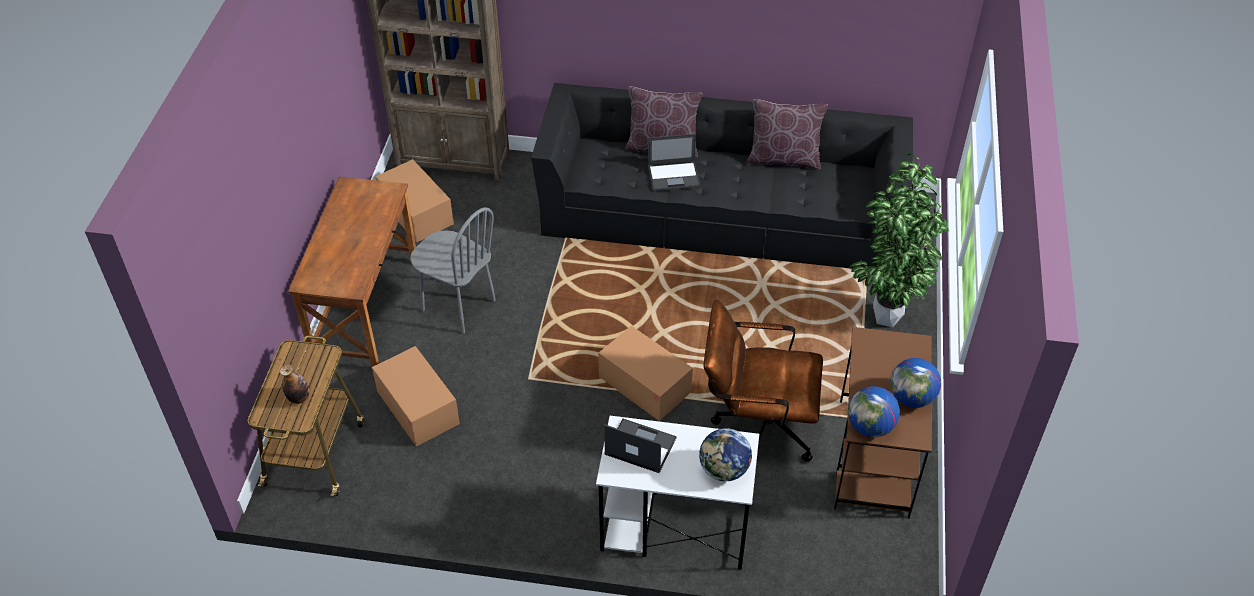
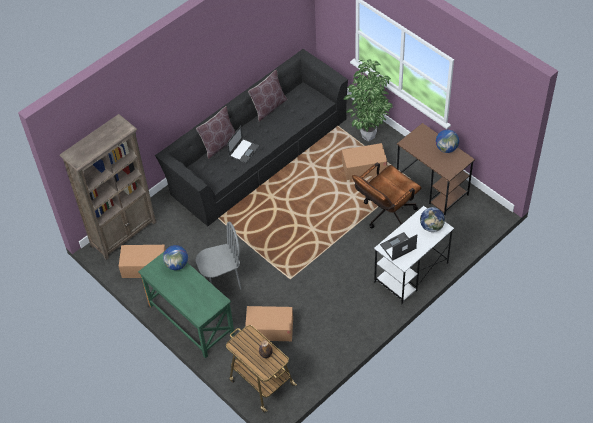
camera: 50 degrees left, 5 degrees up
brown desk [288,177,416,371] -> green desk [138,251,235,358]
cardboard box [598,326,693,421] -> cardboard box moved to [342,143,387,180]
globe [848,386,900,437] -> globe moved to [163,245,188,270]

